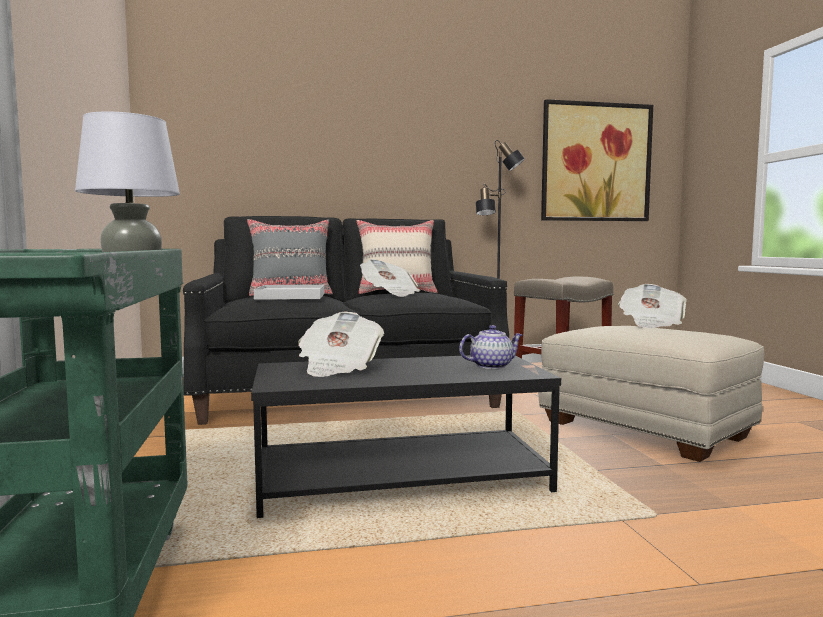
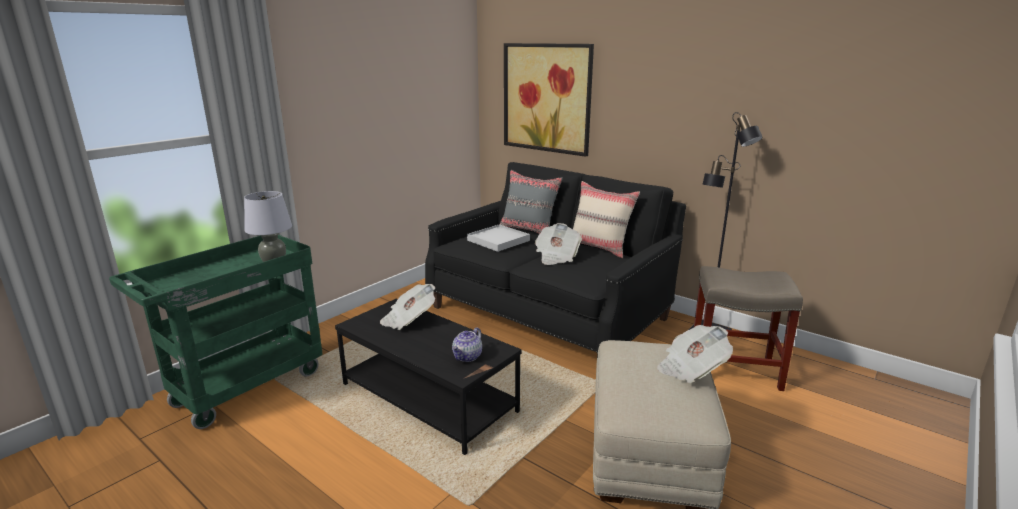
camera: 50 degrees right, 15 degrees up
teapot [459,325,523,369] -> teapot turned 90 degrees clockwise [452,327,482,362]
picture [541,99,653,221] -> picture moved to [504,43,594,157]

